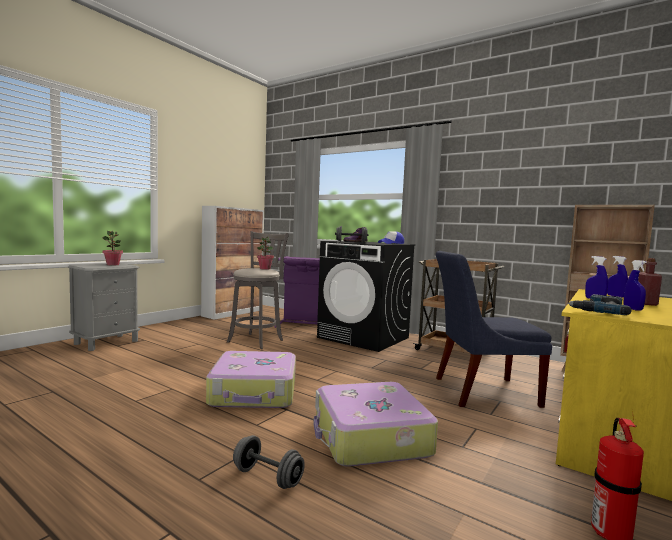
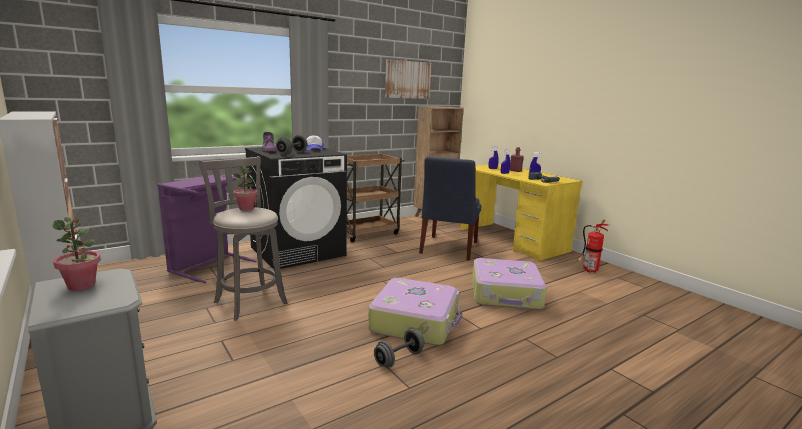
camera: 70 degrees left, 10 degrees up
grey dumbbell [233,435,305,489] -> grey dumbbell moved to [374,329,425,368]
none -> picture [385,59,431,99]

